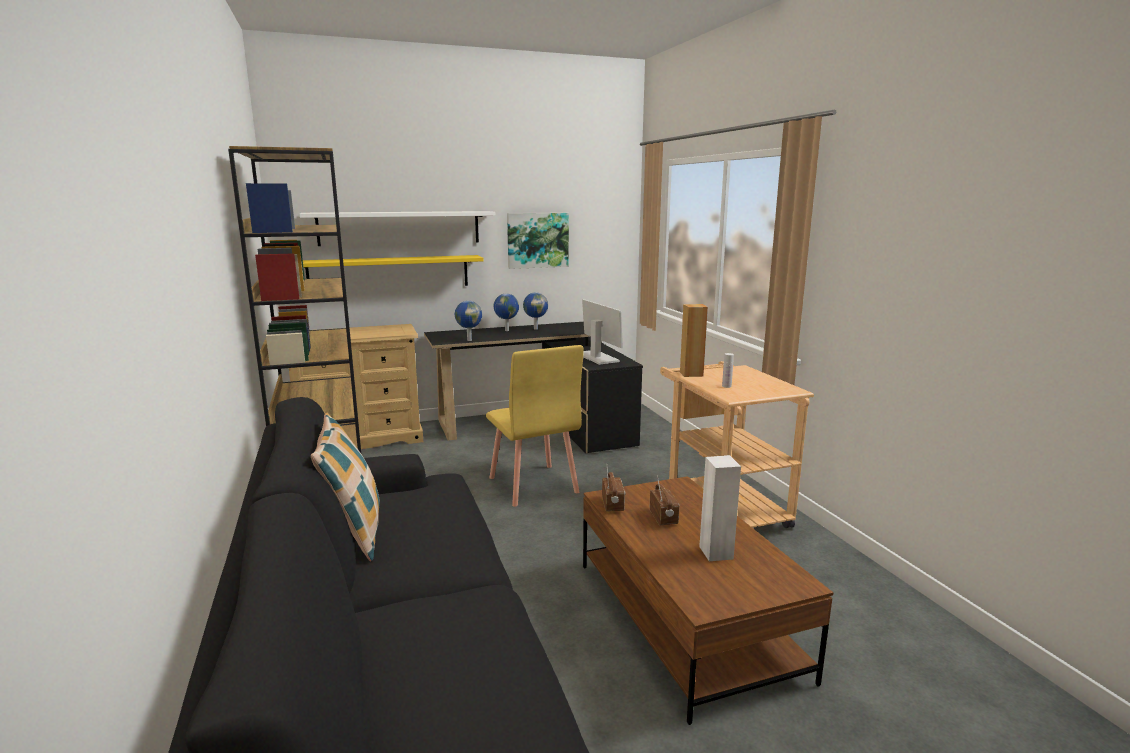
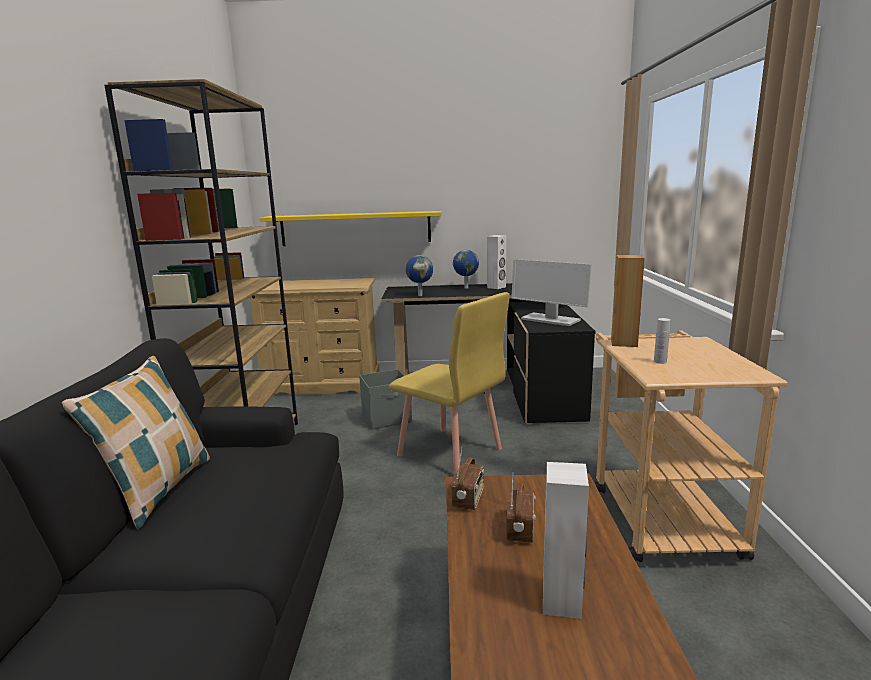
camera: 20 degrees right, 0 degrees up
white shelf [300,211,495,246] -> none
yellow chair [486,345,584,507] -> yellow chair turned 45 degrees counterclockwise [389,292,510,477]
picture [507,213,569,269] -> none
globe [523,292,548,330] -> white speaker [487,235,506,289]
monitor [582,299,623,365] -> monitor turned 135 degrees clockwise [511,259,592,326]
none -> grey storage box [359,369,412,430]

